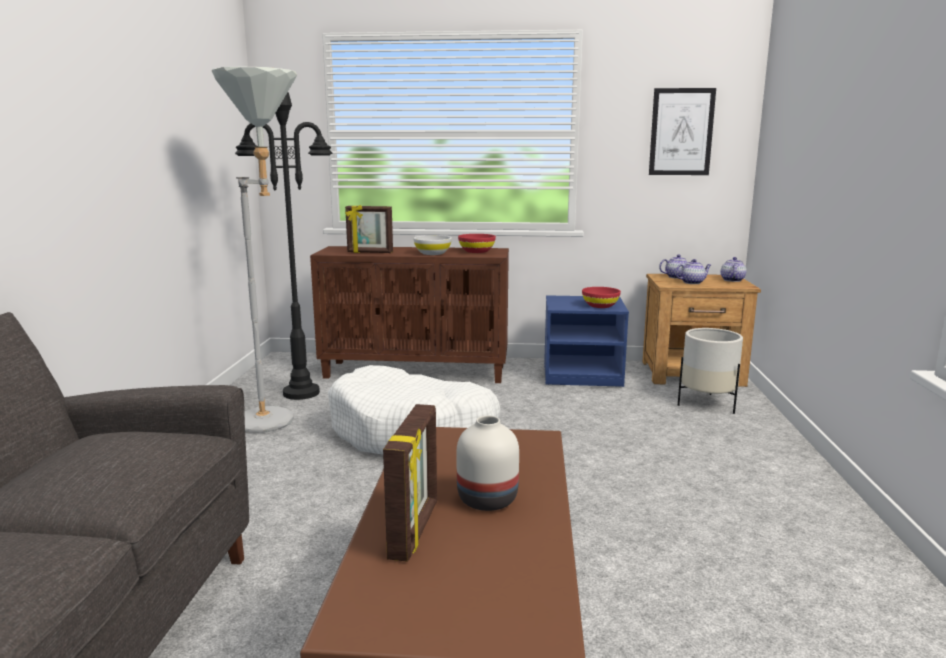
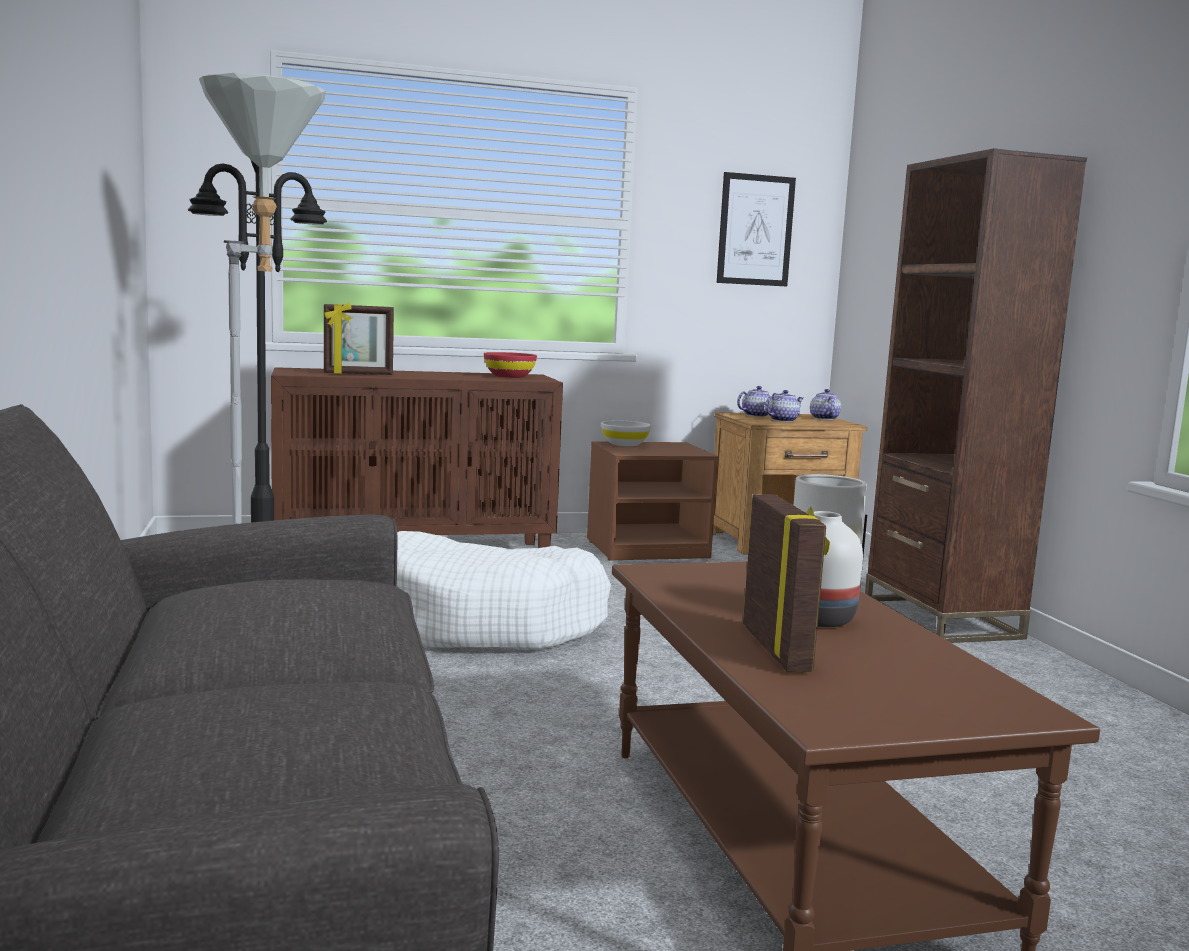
camera: 20 degrees left, 5 degrees down
white bowl [413,235,452,255] -> white bowl moved to [601,420,651,446]
blue nightstand [544,295,629,387] -> brown nightstand [587,441,718,560]
red bowl [582,287,621,308] -> none
none -> brown bookcase [865,148,1087,643]

